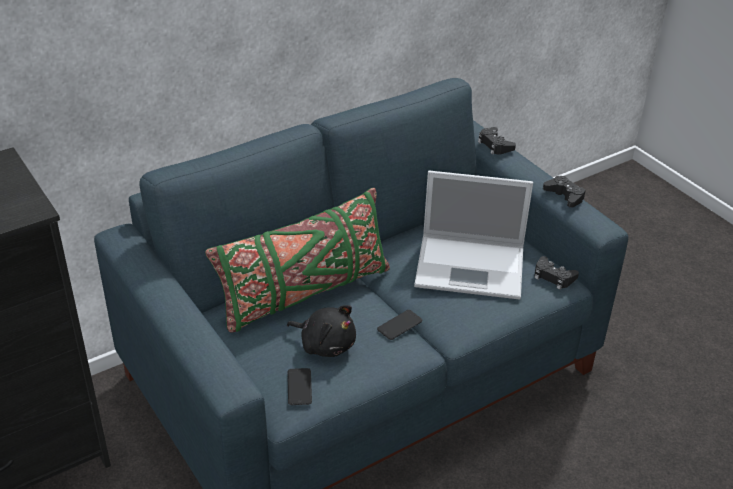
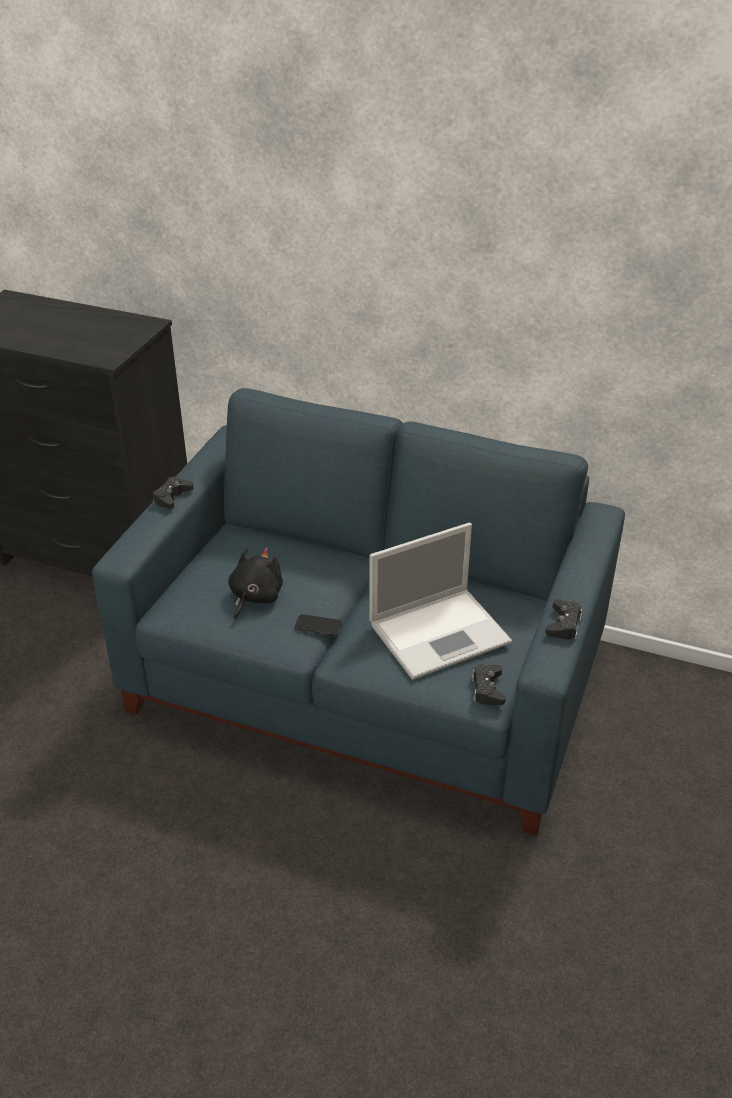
camera: 55 degrees right, 0 degrees up
green pillow [205,188,390,333] -> none
black plush toy [287,305,356,357] -> black plush toy turned 150 degrees counterclockwise [228,547,283,621]
phone [287,368,312,405] -> none
laptop [414,171,533,300] -> laptop turned 90 degrees counterclockwise [369,523,512,680]
black game controller [478,127,516,155] -> black game controller moved to [153,476,194,509]

